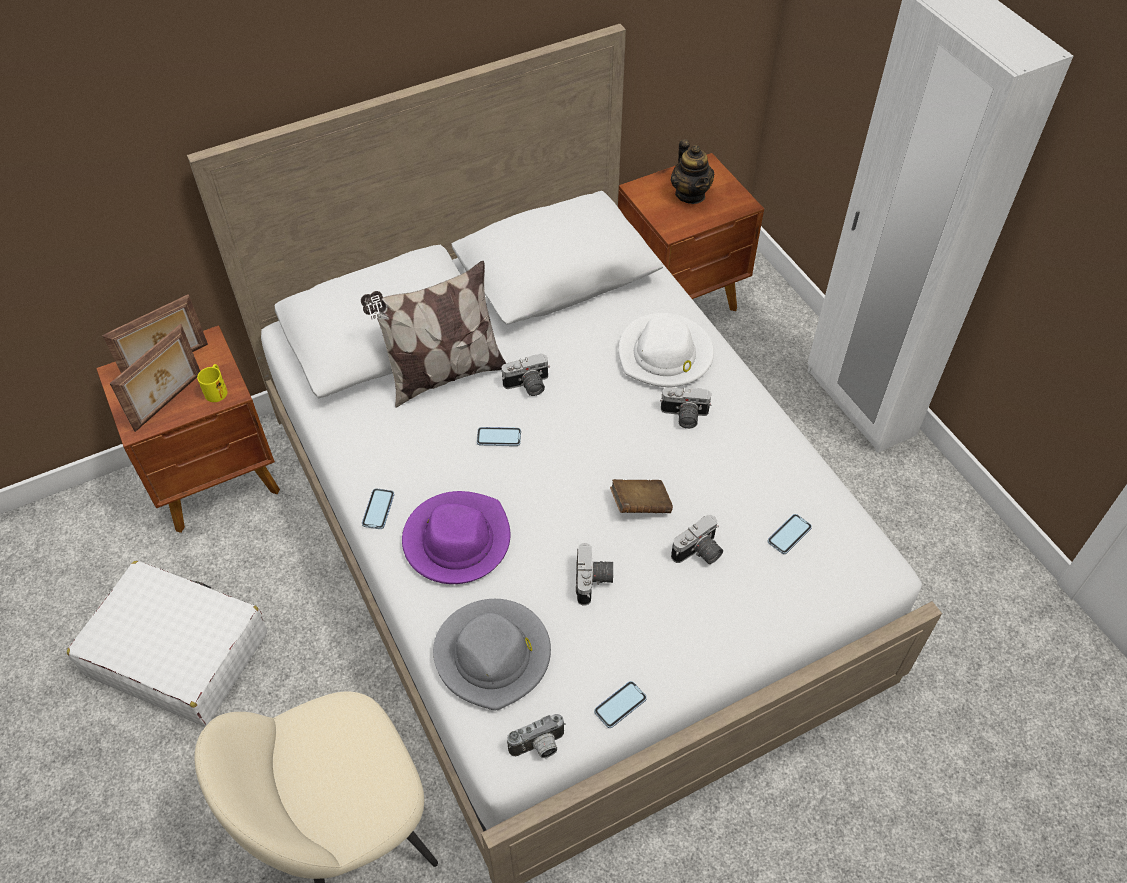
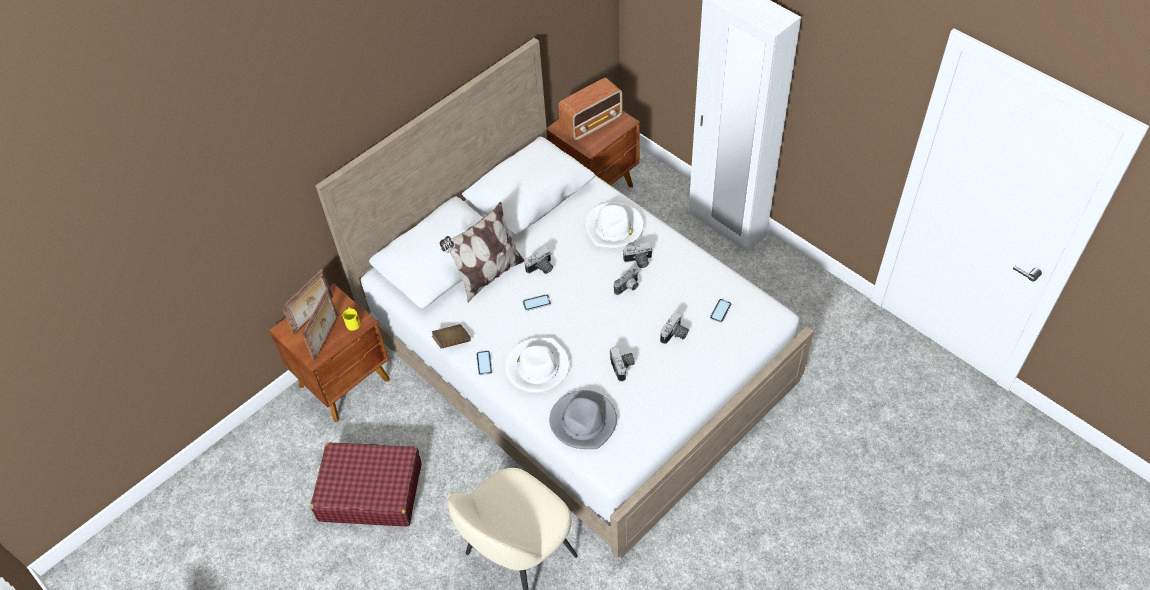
camera: 15 degrees left, 0 degrees up
white suitcase [67,561,267,726] -> red suitcase [310,443,422,526]
purple hat [402,491,511,584] -> white hat [505,338,569,393]
camera [507,714,566,758] -> camera moved to [614,269,639,295]
phone [594,681,647,728] -> none
brown book [610,479,673,513] -> brown book moved to [432,324,471,349]
teapot [671,139,715,204] -> radio [558,78,622,140]

